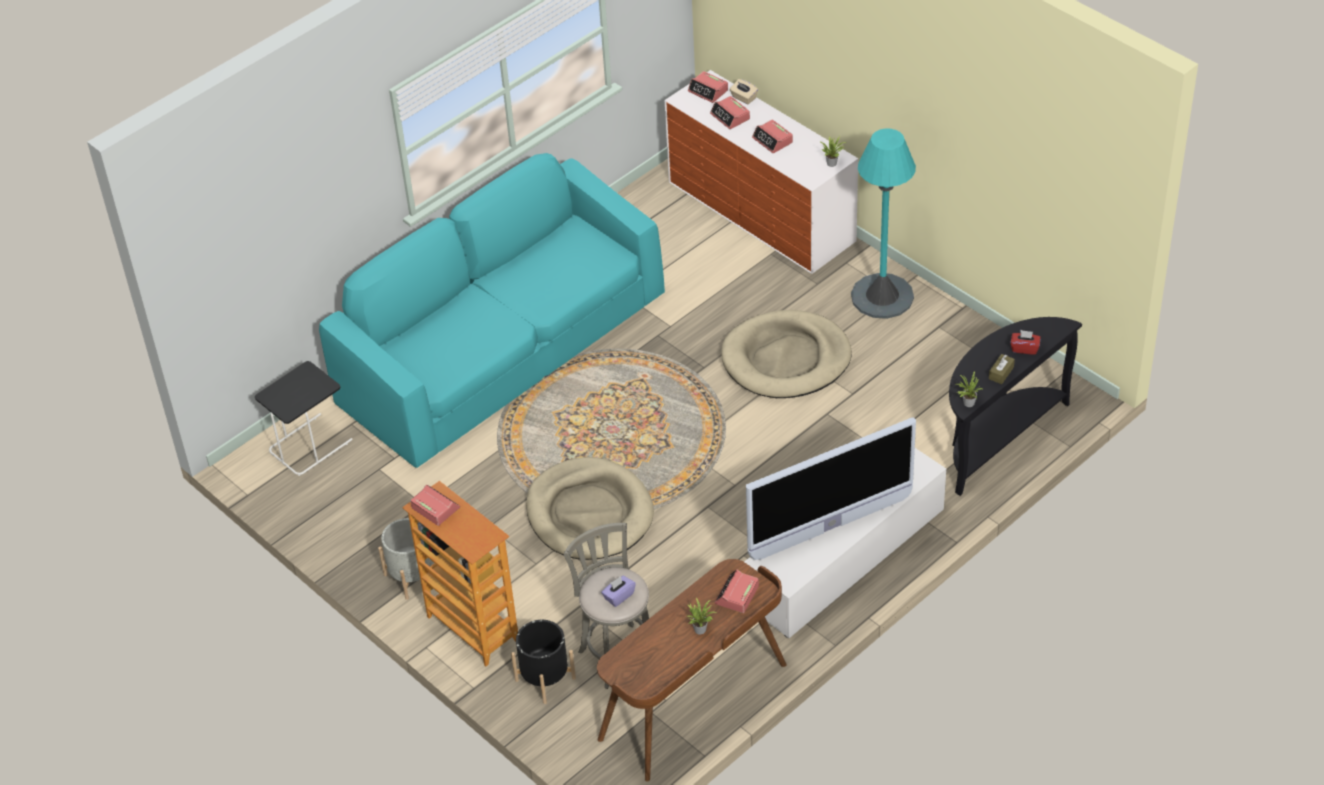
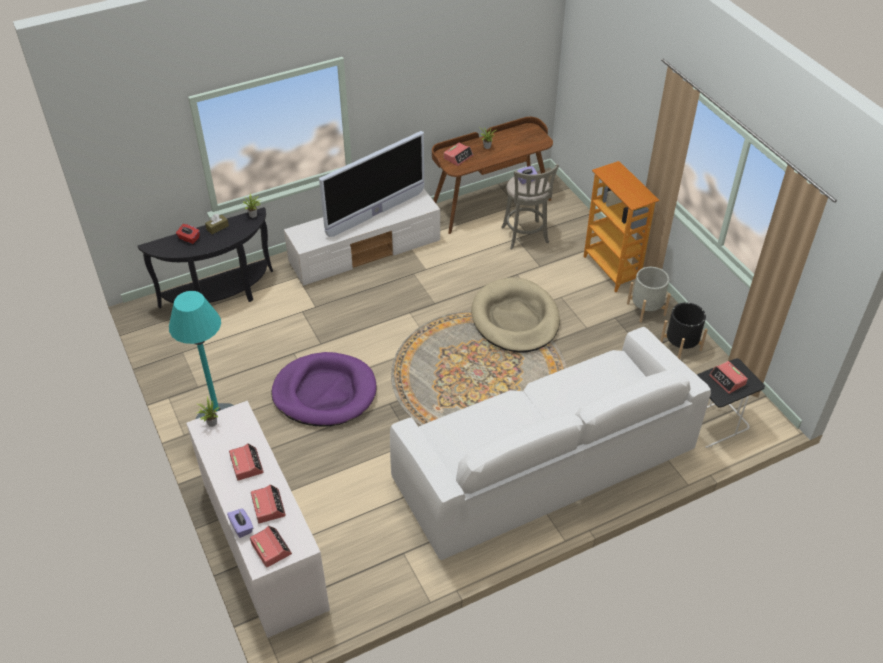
camera: 165 degrees left, 0 degrees up
turquoise sofa [319,153,665,468] -> white sofa [390,327,711,560]
alarm clock [410,485,460,526] -> alarm clock moved to [709,361,748,394]
black planter [511,620,576,704] -> black planter moved to [660,302,708,359]
beige dog bed [721,310,852,398] -> purple dog bed [271,352,377,426]
beige tissue box [730,79,758,104] -> purple tissue box [227,508,253,538]
television [746,417,916,560] -> television turned 150 degrees clockwise [319,131,424,237]

